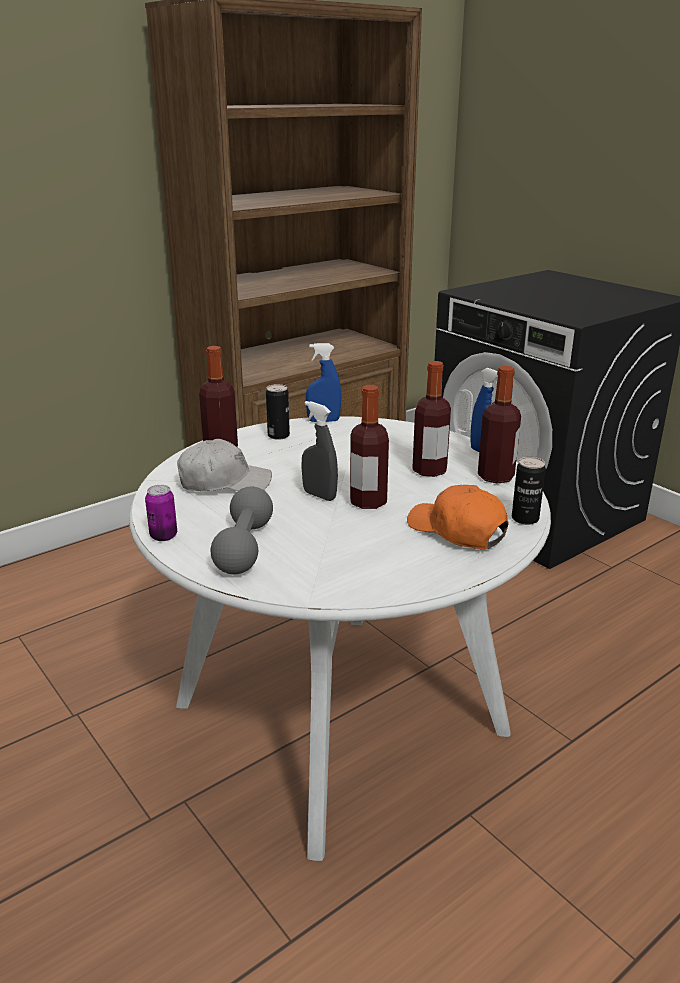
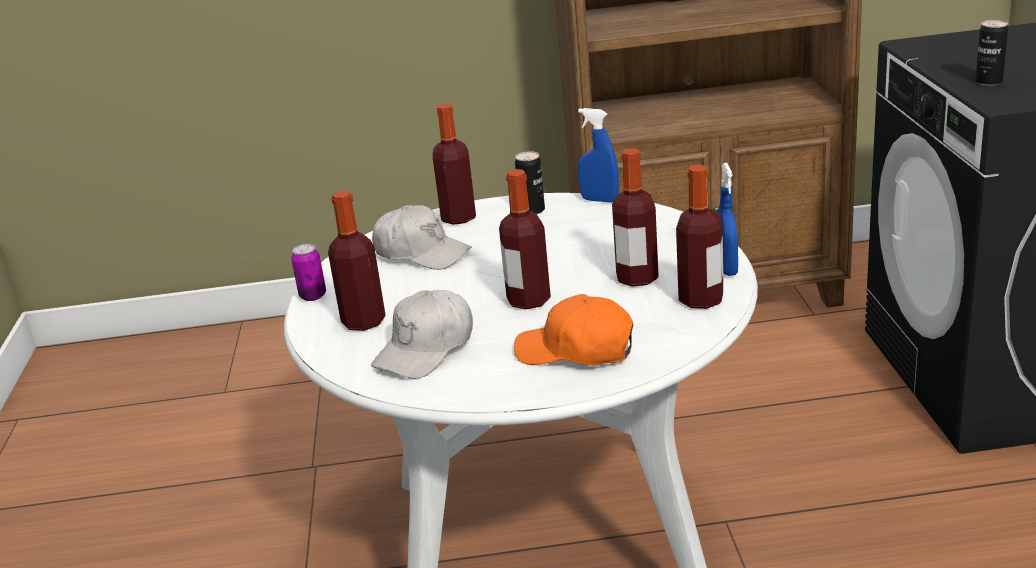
camera: 35 degrees right, 0 degrees up
grey dumbbell [210,486,273,574] -> bottle [328,191,386,331]
grey spray bottle [302,401,338,501] -> none
orange cap [407,485,509,549] -> orange cap turned 60 degrees counterclockwise [514,294,633,365]
can [512,457,546,525] -> can moved to [975,20,1008,86]
none -> white cap [371,290,473,379]

